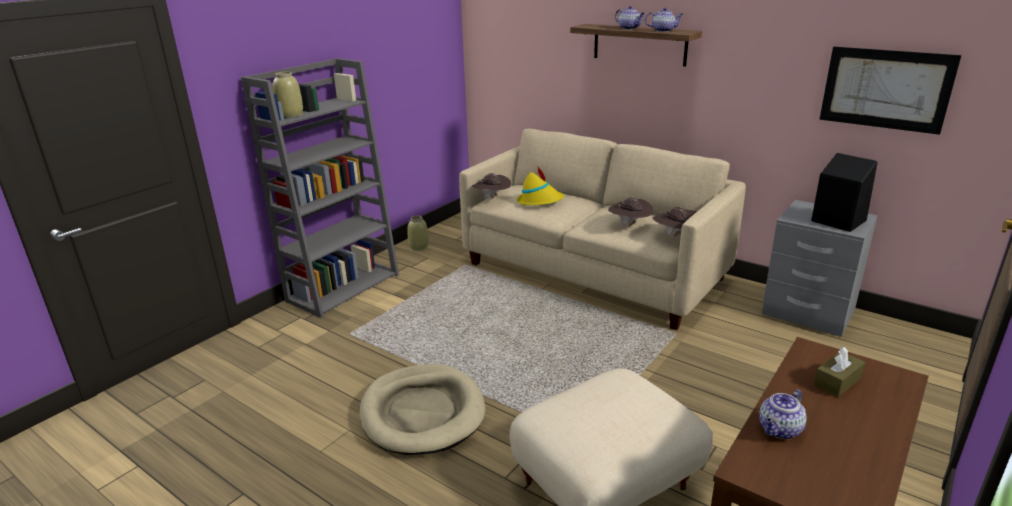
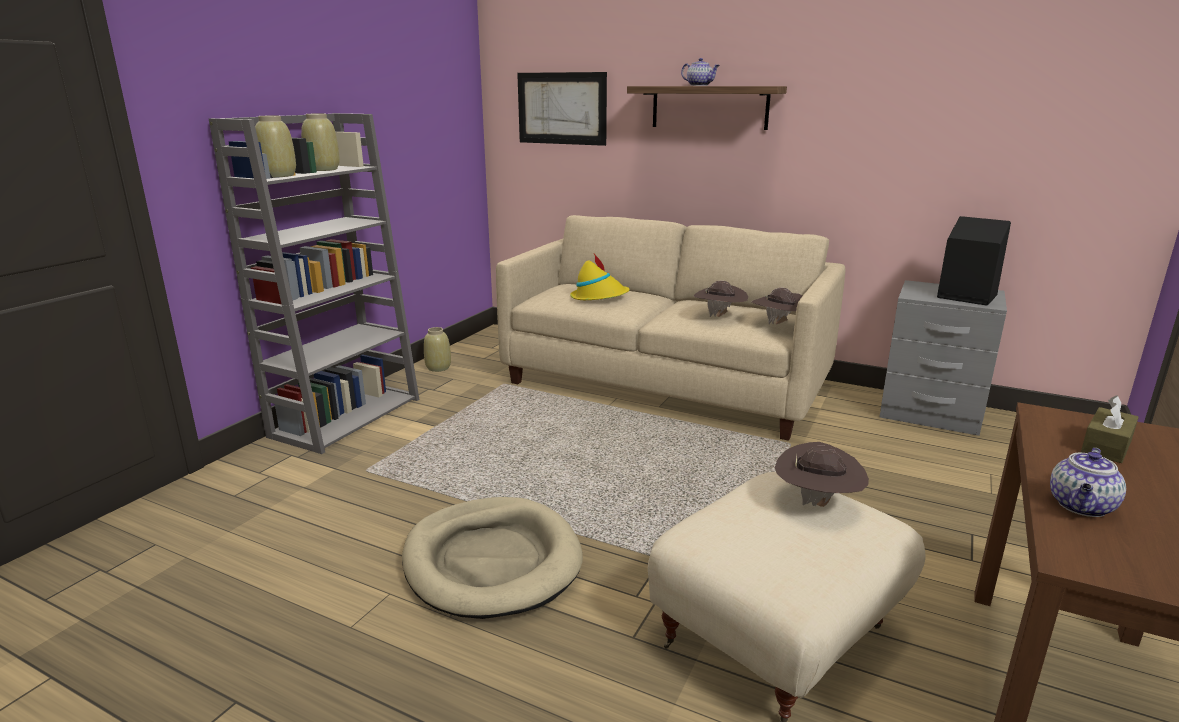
camera: 10 degrees left, 5 degrees down
brown hat [472,173,511,200] -> brown hat moved to [775,442,869,507]
teapot [645,8,683,32] -> none
picture [819,47,961,135] -> picture moved to [517,72,607,146]
none -> beige vase [301,113,340,171]

